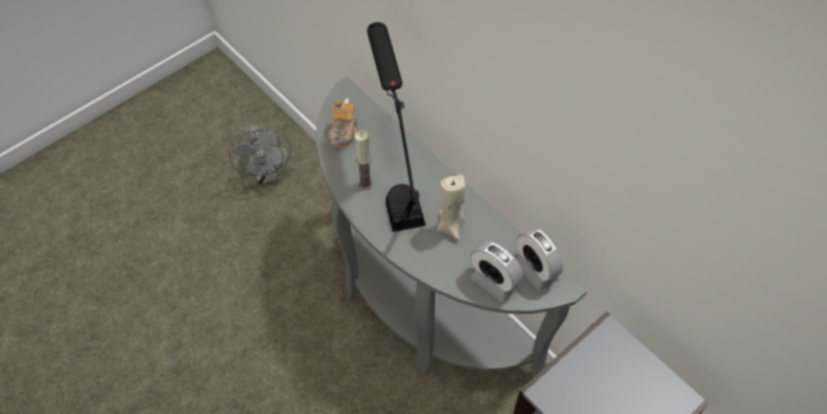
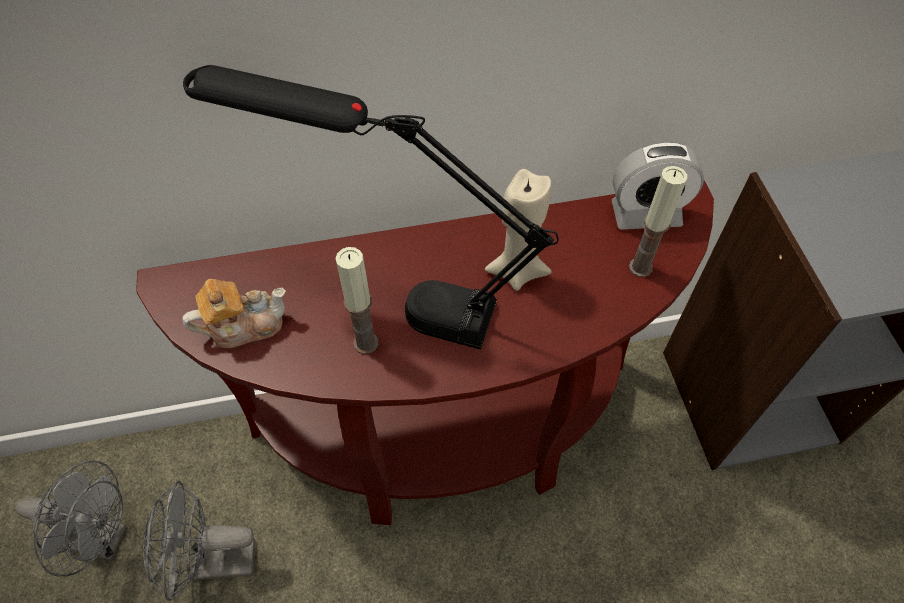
camera: 60 degrees left, 0 degrees up
grey console table [316,77,587,378] -> brown console table [136,180,714,525]
teapot [329,98,359,148] -> teapot turned 60 degrees counterclockwise [182,279,286,348]
alarm clock [470,241,523,302] -> candle [629,166,687,277]
none -> grey fan [143,480,255,601]

